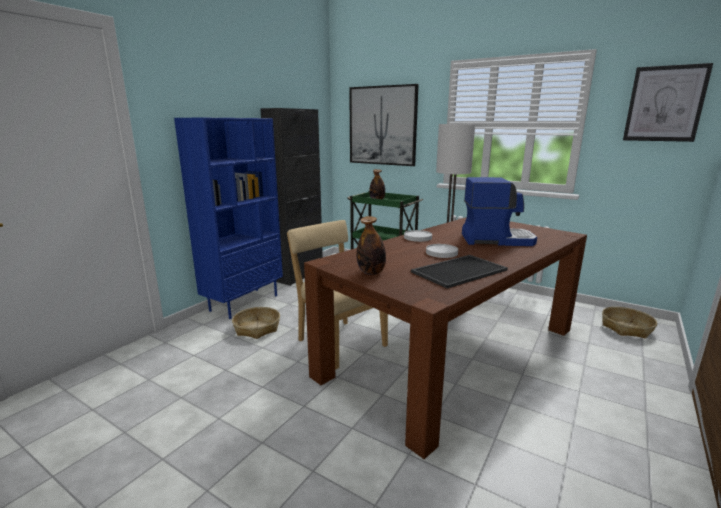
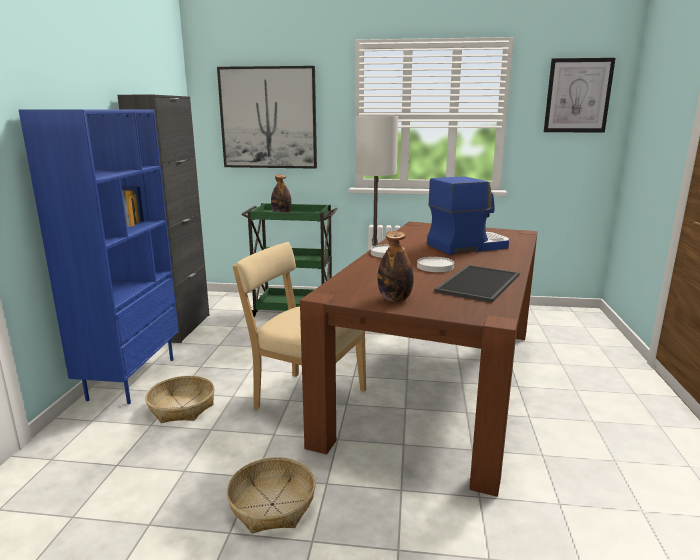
camera: 25 degrees left, 0 degrees up
basket [602,307,657,339] -> basket moved to [226,457,315,533]

